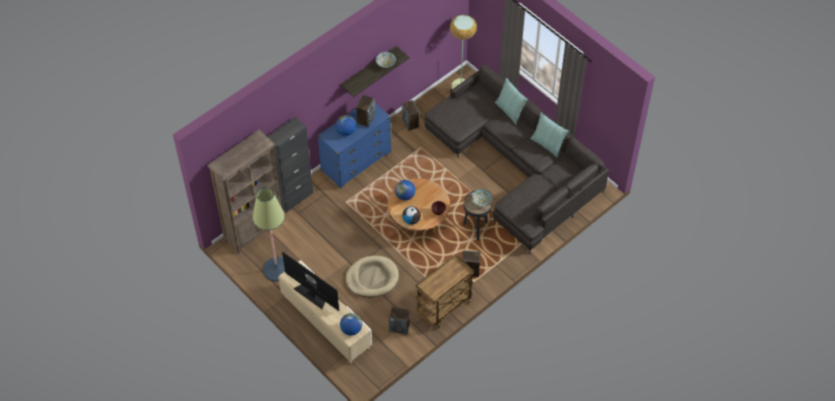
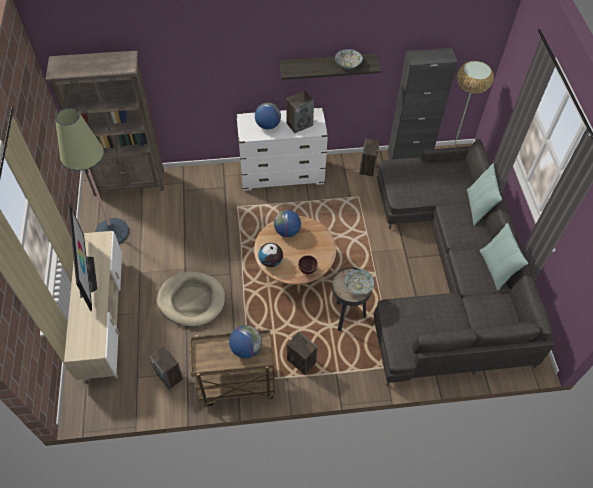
camera: 35 degrees right, 0 degrees up
black cabinet [267,117,313,212] -> black cabinet moved to [388,48,457,160]
blue dresser [317,104,391,188] -> white dresser [236,107,328,191]
globe [340,313,362,335] -> globe moved to [229,325,262,358]

